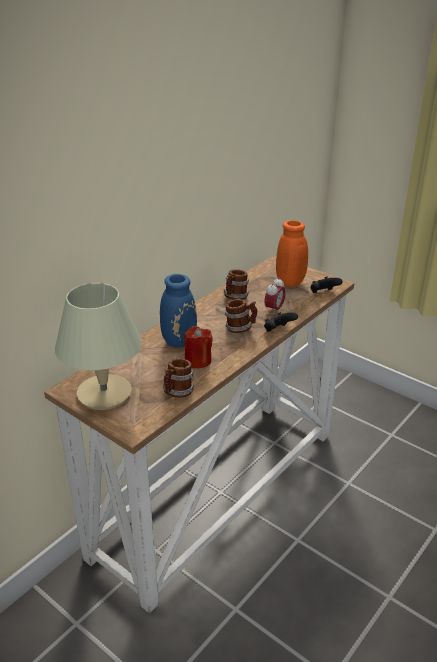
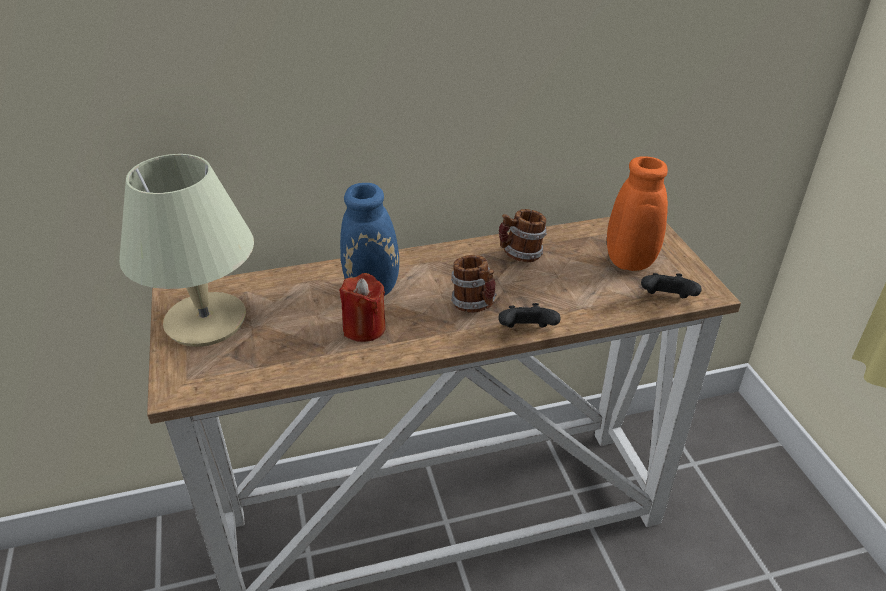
camera: 35 degrees right, 5 degrees up
mug [163,358,194,398] -> none
alarm clock [265,277,285,315] -> none

